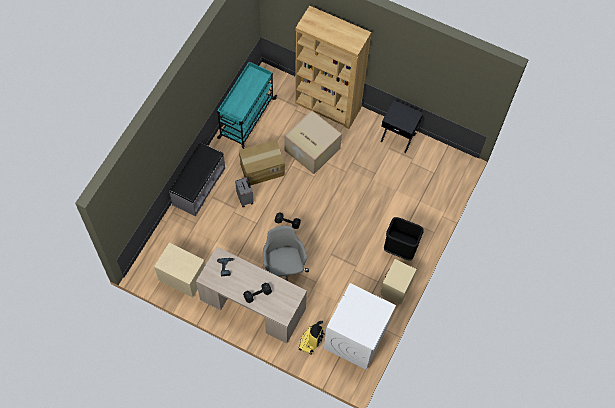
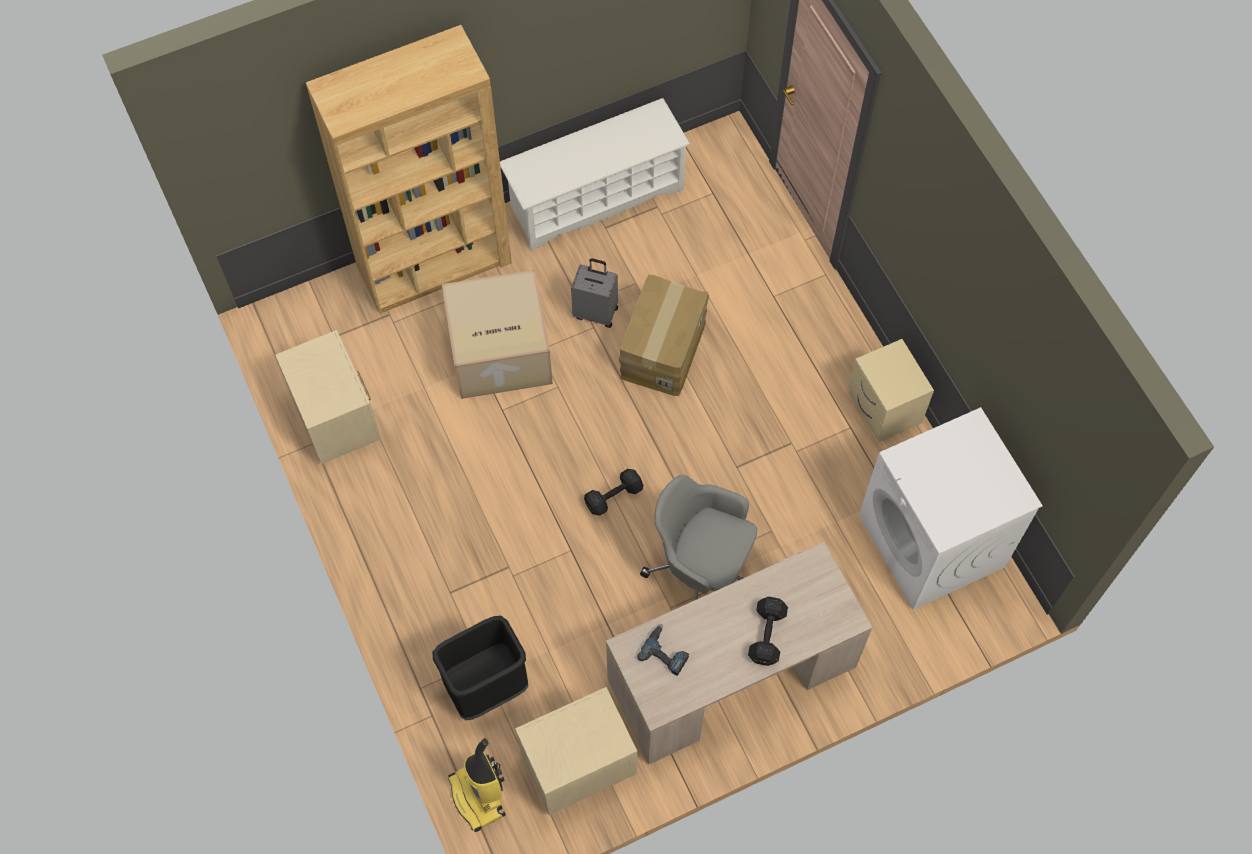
camera: 50 degrees left, 0 degrees up
grey bench [169,142,225,216] -> none
turquoise cart [217,62,277,149] -> beige nightstand [275,330,381,464]
grey suitcase [235,177,254,207] -> grey suitcase moved to [571,258,618,328]
cardboard box [239,140,285,185] -> cardboard box moved to [619,275,709,396]
vacuum cleaner [299,321,324,355] -> vacuum cleaner moved to [448,738,506,832]
black nightstand [380,100,423,153] -> white shoe rack [500,98,690,251]
black trash can [384,217,424,261] -> black trash can moved to [432,616,528,720]

